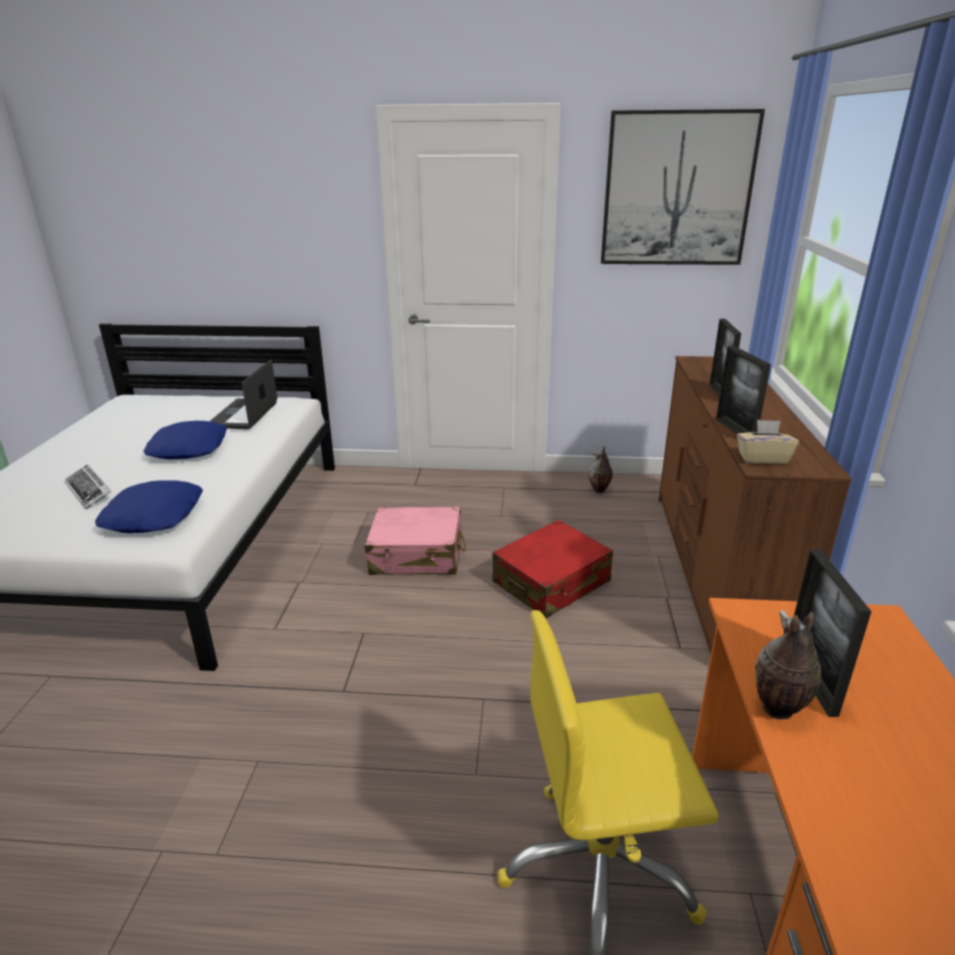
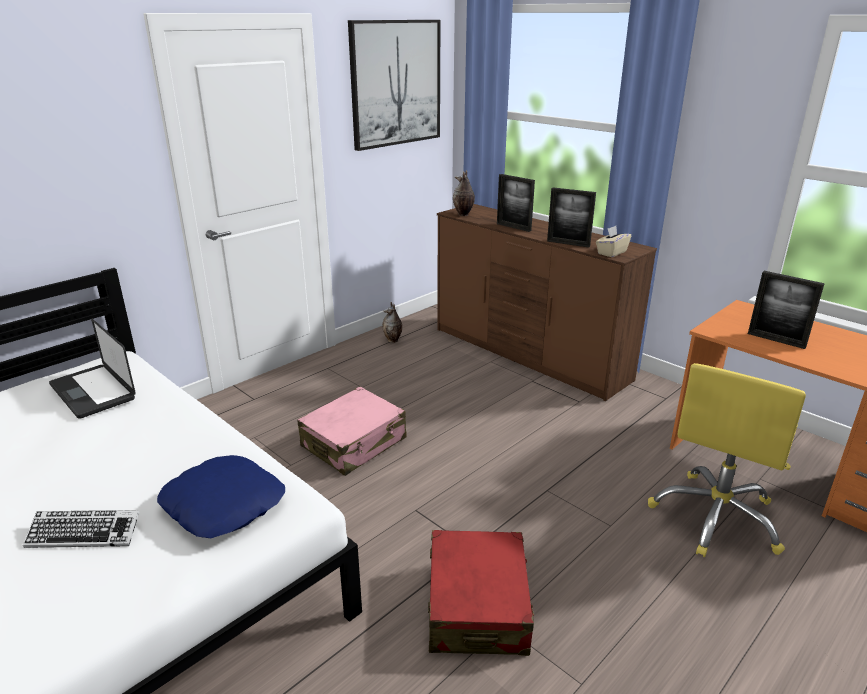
camera: 50 degrees left, 0 degrees up
blue pillow [143,421,227,460] -> none
red suitcase [492,520,613,618] -> red suitcase moved to [428,530,534,656]
vase [755,610,821,720] -> vase moved to [453,170,475,216]

